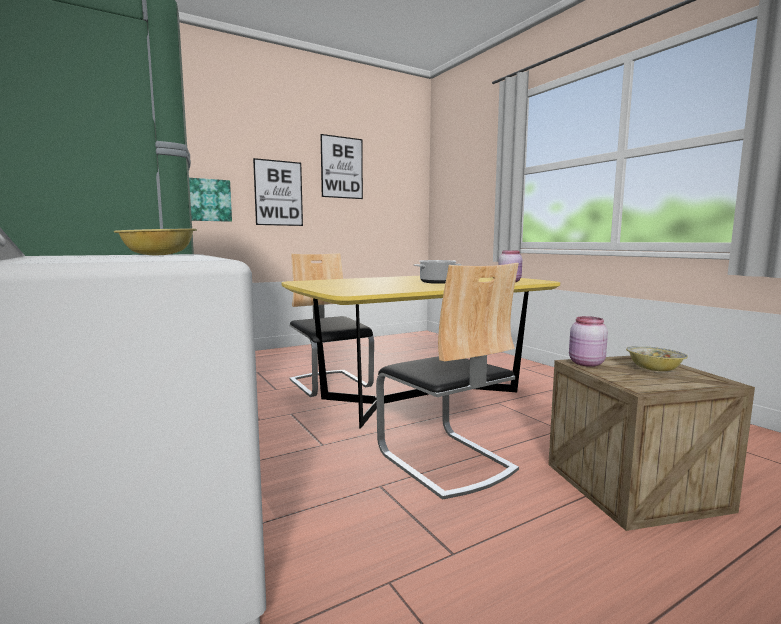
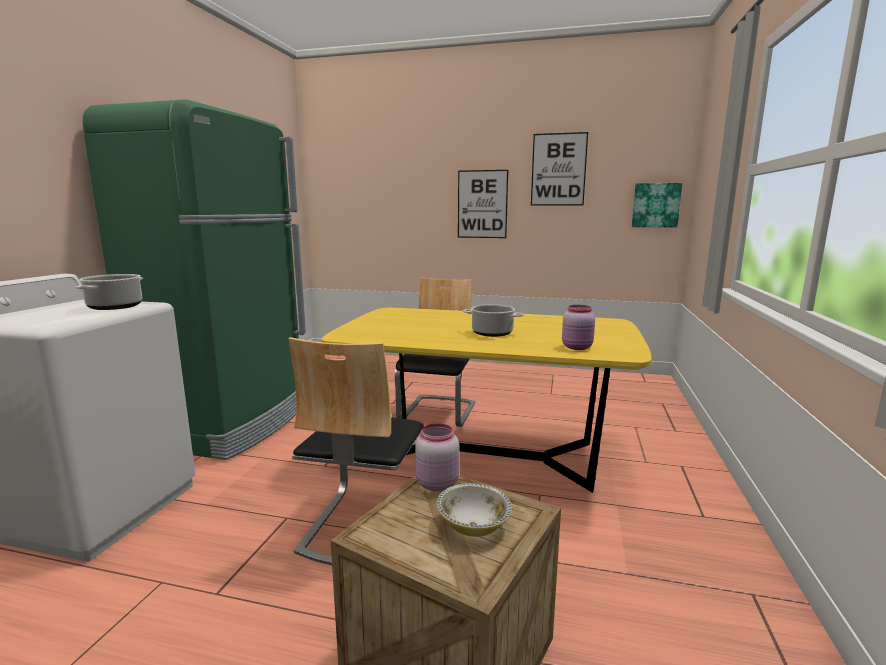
camera: 45 degrees right, 5 degrees up
bowl [114,229,197,256] -> cooking pot [75,274,143,310]
picture [189,178,232,222] -> picture moved to [632,183,682,228]

